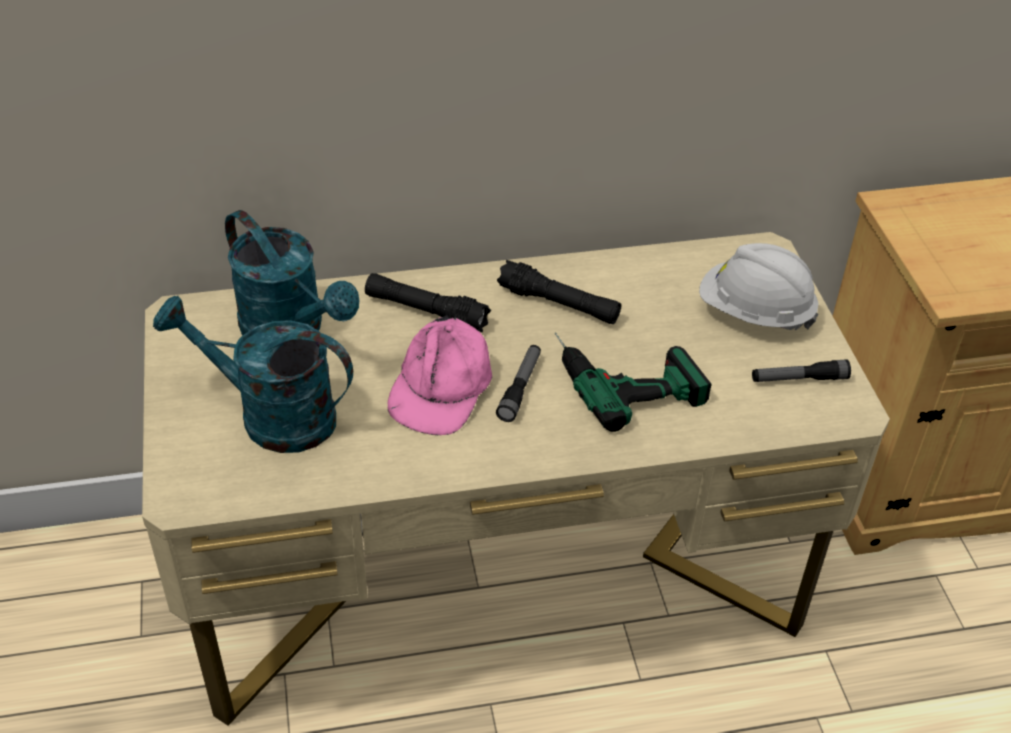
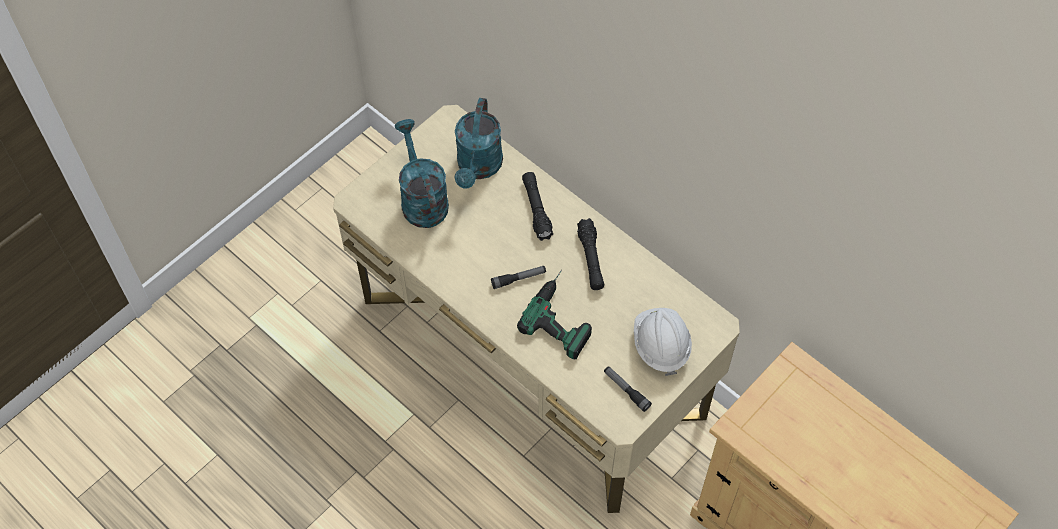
camera: 55 degrees right, 15 degrees up
pink cap [388,314,492,435] -> none

